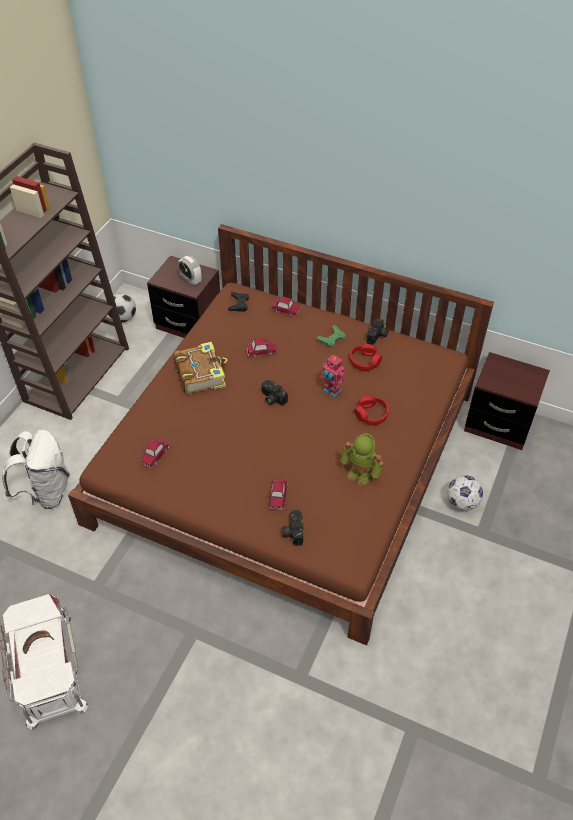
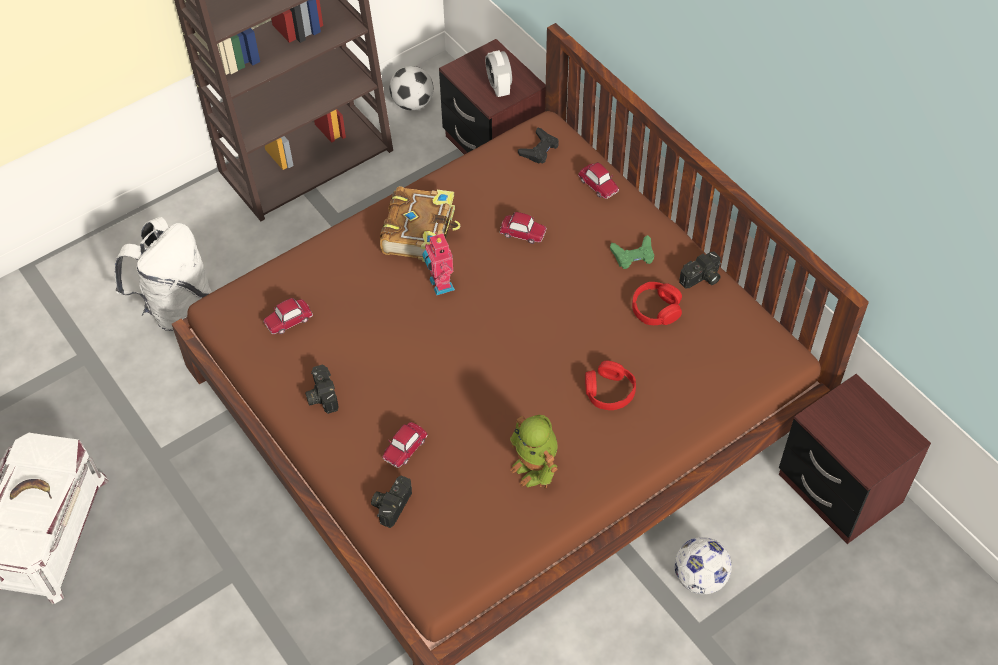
camera: 30 degrees right, 5 degrees up
camera [261,380,288,406] -> camera moved to [305,364,338,414]
toy robot [320,355,346,398] -> toy robot moved to [422,232,455,296]

